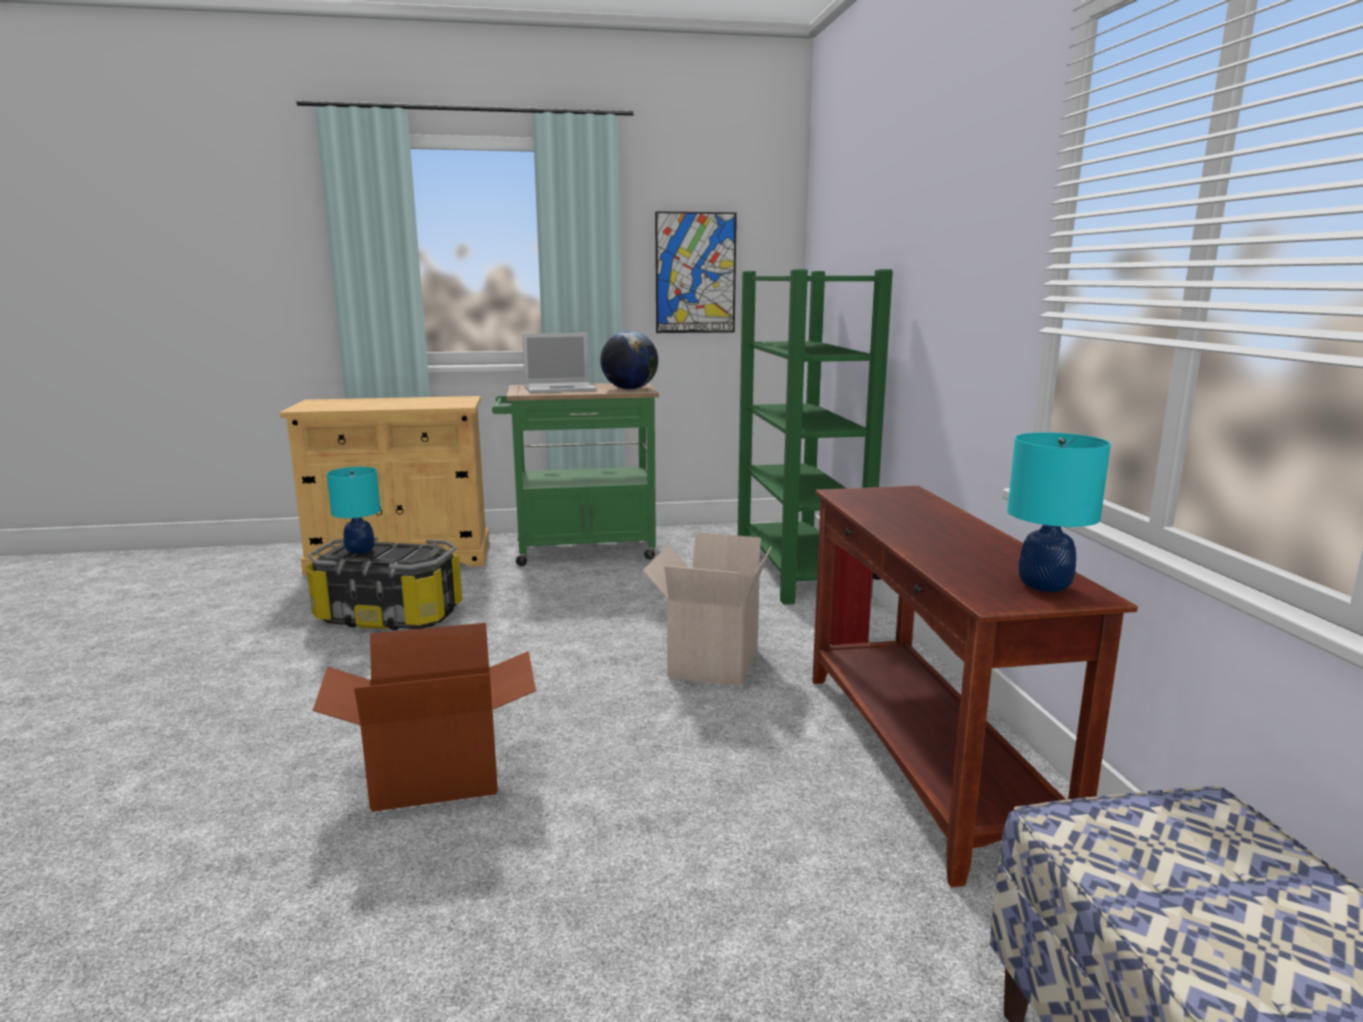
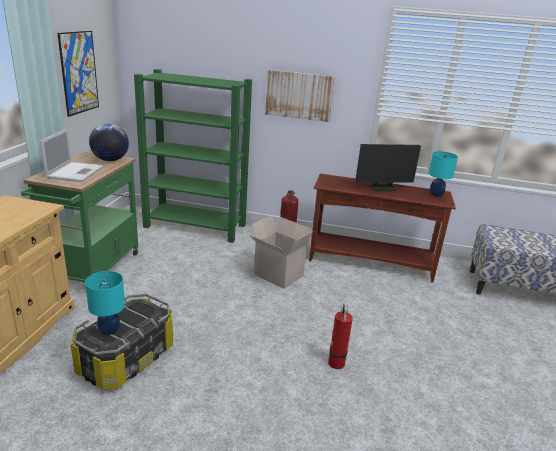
camera: 70 degrees left, 10 degrees up
cardboard box [312,623,536,812] -> fire extinguisher [328,304,353,369]
none -> picture [265,70,335,122]
none -> monitor [355,144,421,191]

